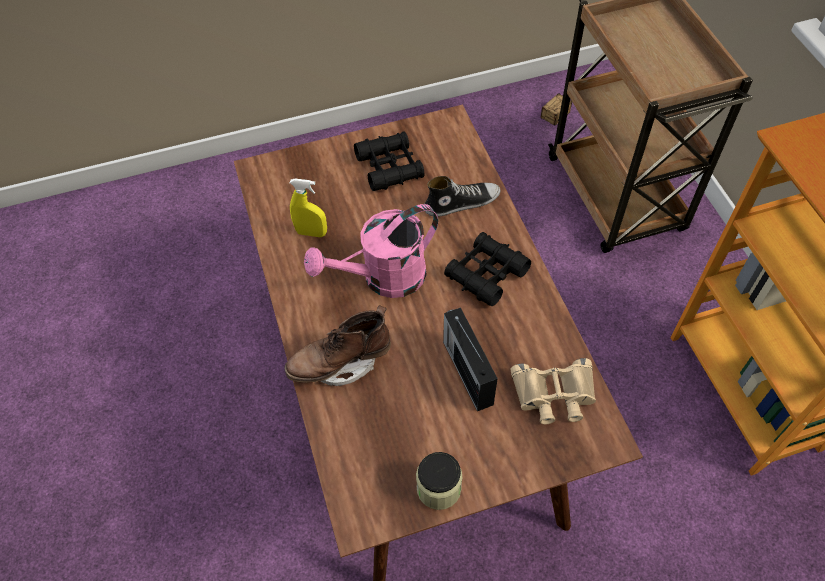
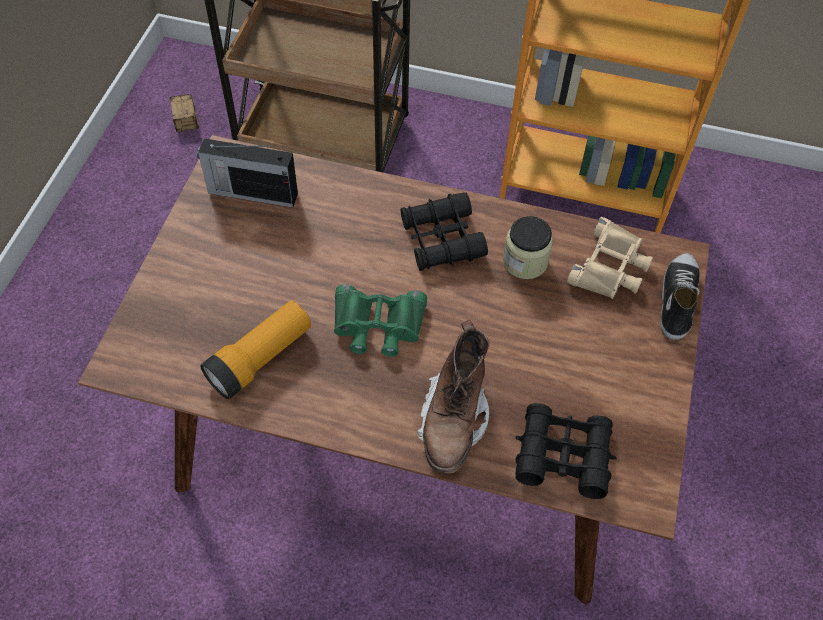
camera: 60 degrees left, 0 degrees up
yellow spray bottle [290,178,327,237] -> flashlight [200,300,311,399]
pink watering can [304,204,438,298] -> green binoculars [334,284,427,357]
black binoculars [354,132,425,191] -> black binoculars moved to [515,403,616,499]
jar [416,452,463,510] -> jar moved to [503,216,553,279]
shoe [425,176,501,217] -> shoe moved to [660,253,700,340]
radio [443,307,498,411] -> radio moved to [197,138,298,208]

